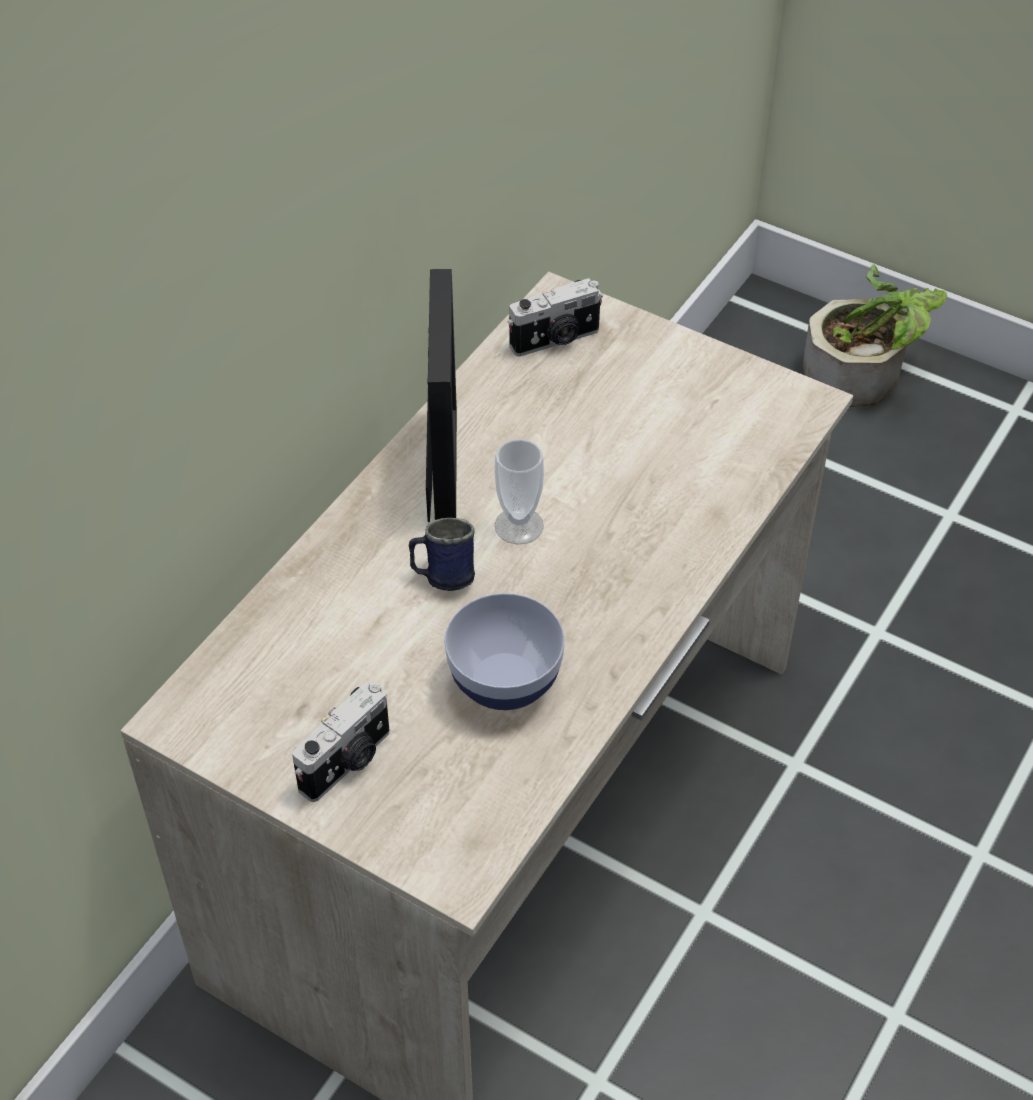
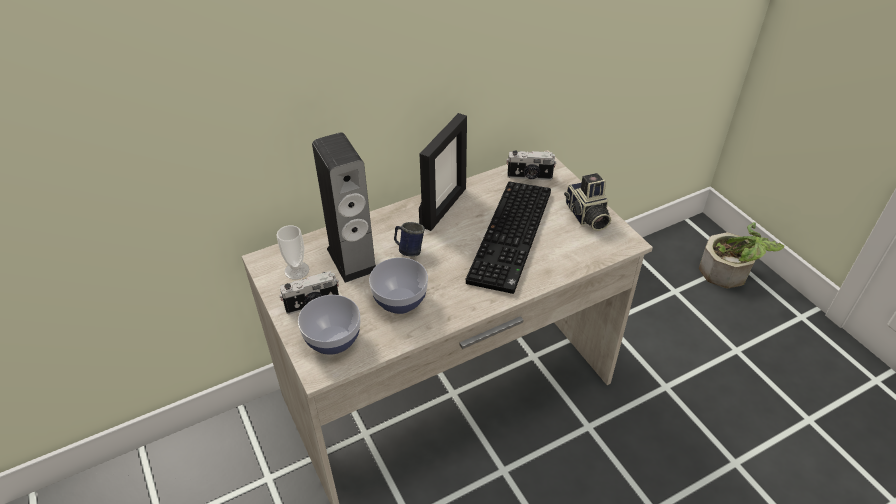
camera: 30 degrees right, 5 degrees down
cup [495,439,544,545] -> cup moved to [277,225,309,279]
none -> bowl [298,295,361,354]
none -> speaker [312,132,376,283]
none -> keyboard [466,181,551,294]
none -> camera [564,173,611,231]

